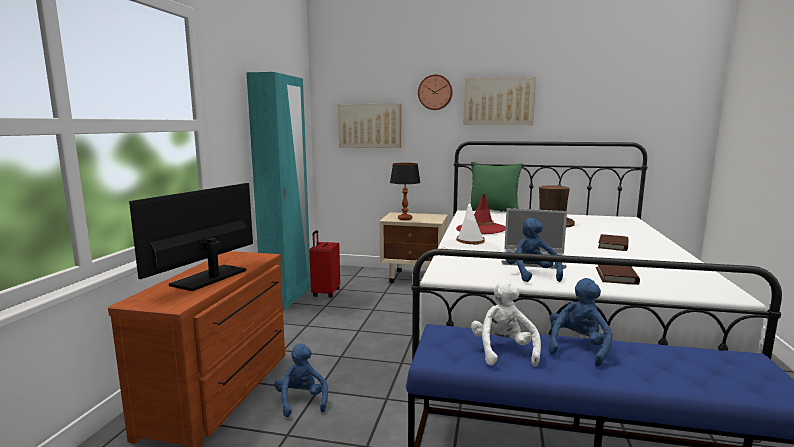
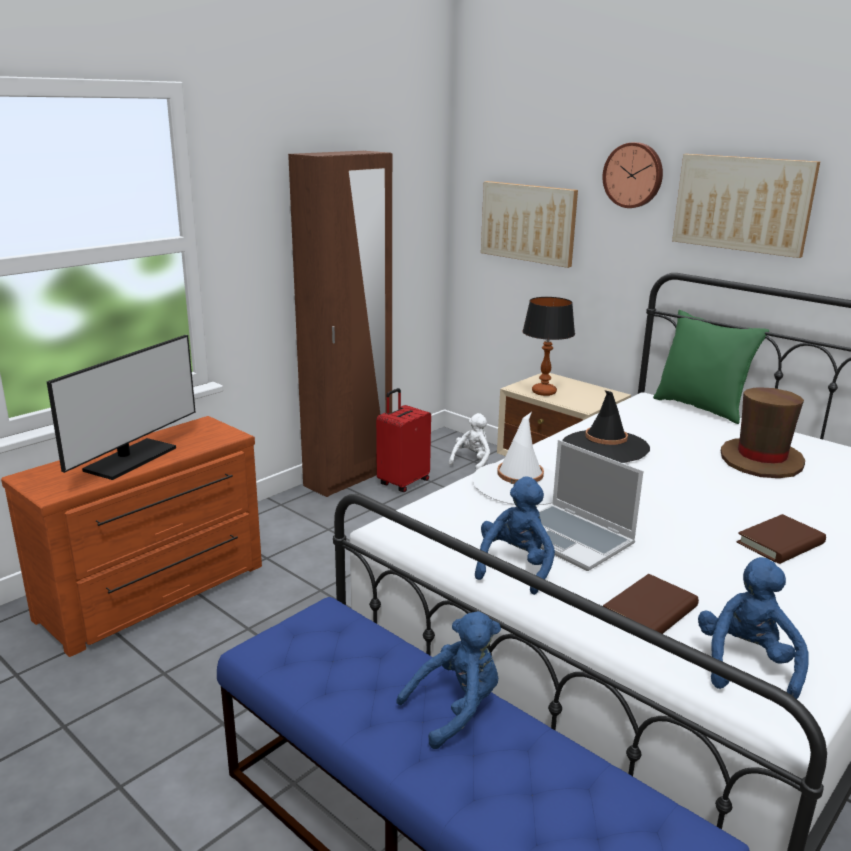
camera: 30 degrees right, 10 degrees up
monitor [129,183,253,291] -> monitor turned 150 degrees clockwise [46,335,195,480]
turquoise wardrobe [246,72,311,310] -> brown wardrobe [288,151,392,497]
blue plush toy [274,344,328,417] -> blue plush toy moved to [698,557,809,699]
red hat [456,194,506,234] -> black hat [562,390,650,463]
white plush toy [471,280,541,367] -> white plush toy moved to [449,413,490,471]

